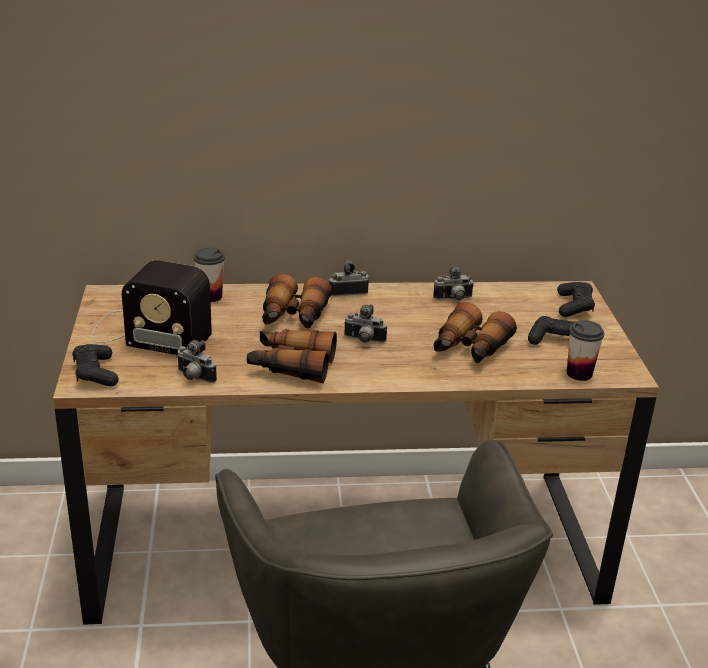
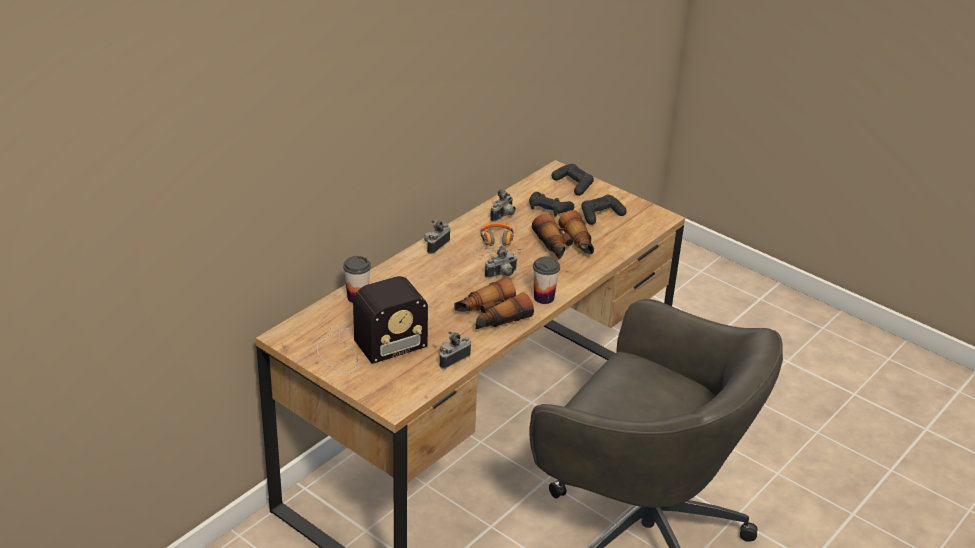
camera: 45 degrees left, 5 degrees up
black game controller [72,344,119,387] -> black game controller moved to [529,192,575,216]
camera [176,340,217,383] -> camera turned 150 degrees clockwise [439,331,471,369]
binoculars [262,274,332,329] -> none
cup [567,320,604,381] -> cup moved to [533,256,560,304]
none -> headphones [475,223,524,257]

